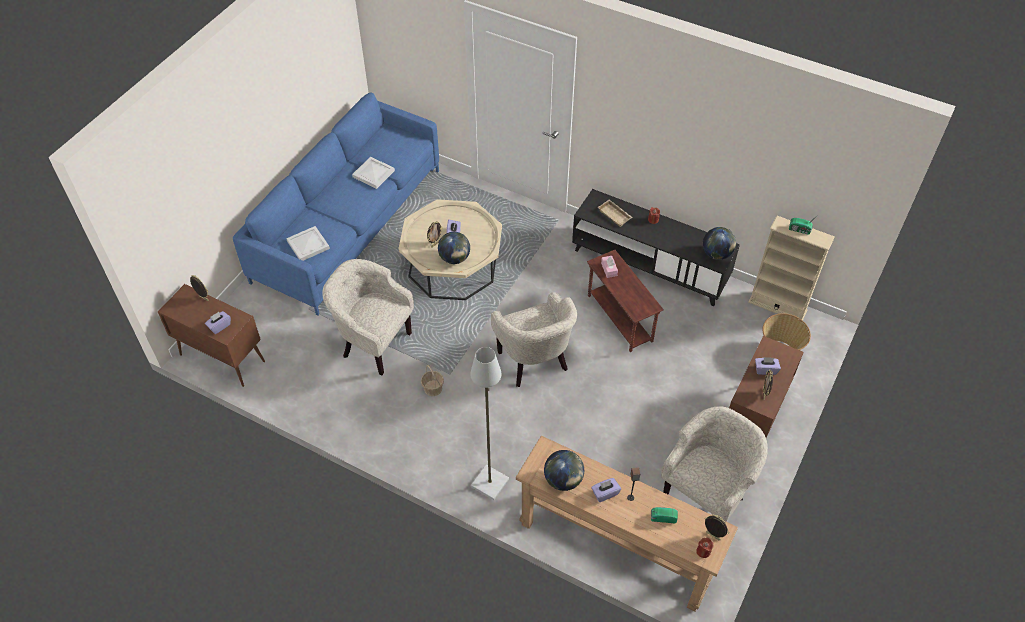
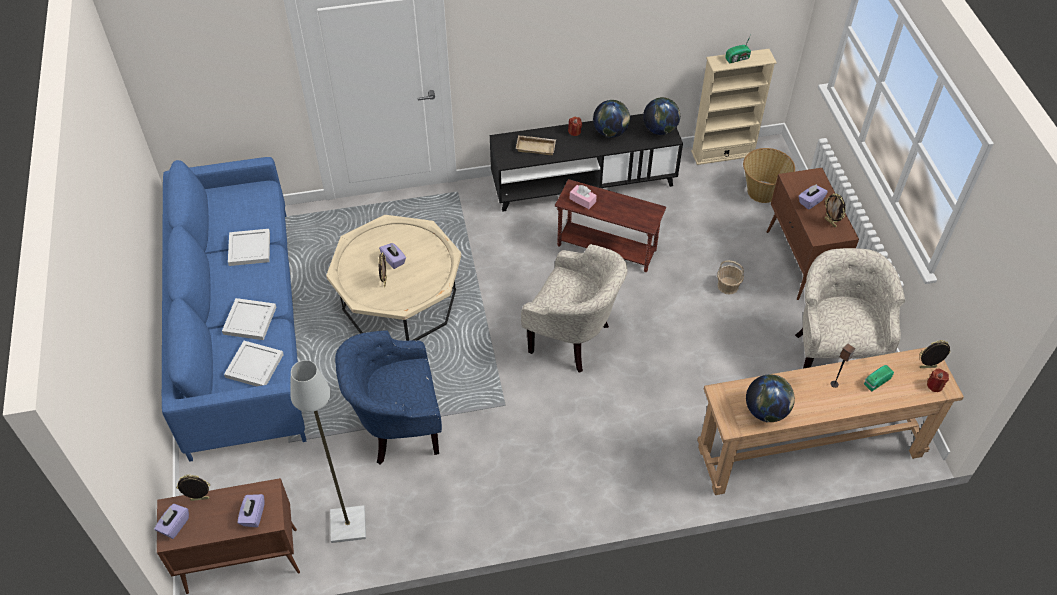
camera: 40 degrees left, 0 degrees up
beige armchair [322,259,414,375] -> blue armchair [335,330,442,465]
basket [421,365,444,396] -> basket moved to [717,260,744,295]
globe [438,232,470,264] -> globe moved to [593,100,630,137]
grey floor lamp [470,347,509,500] -> grey floor lamp moved to [290,360,366,543]
purple tissue box [591,478,621,502] -> purple tissue box moved to [154,504,189,539]
none -> white tray [222,298,276,340]

